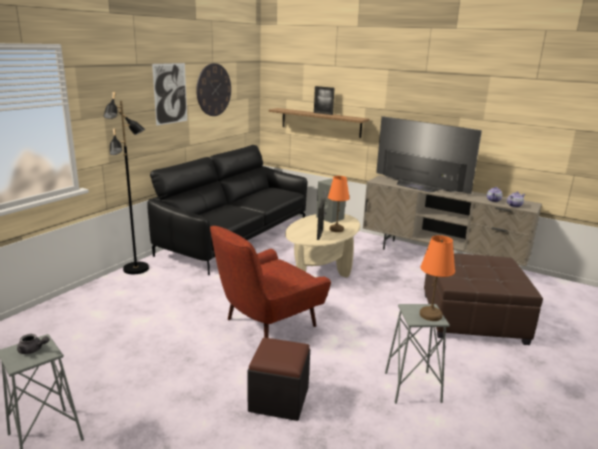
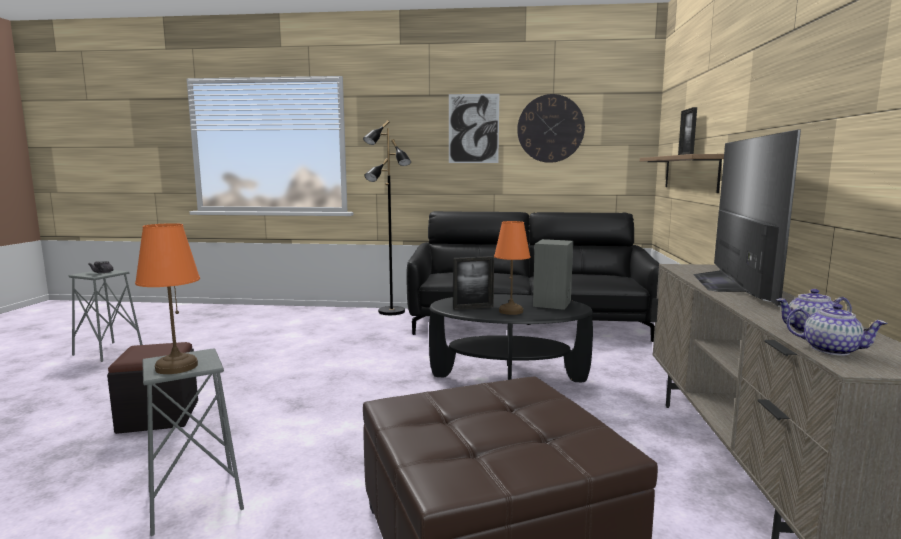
camera: 65 degrees right, 10 degrees down
red armchair [210,226,331,338] -> none
beige coffee table [285,214,361,278] -> black coffee table [429,294,593,382]

